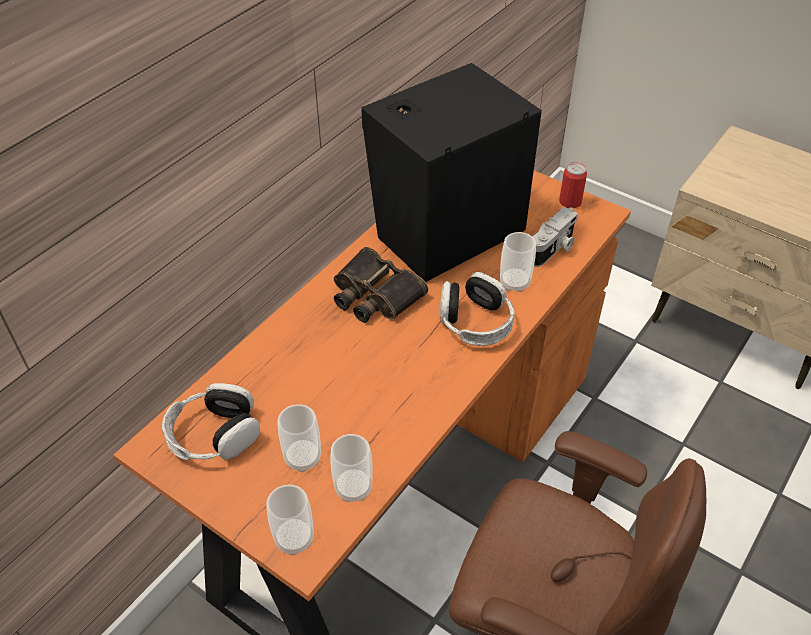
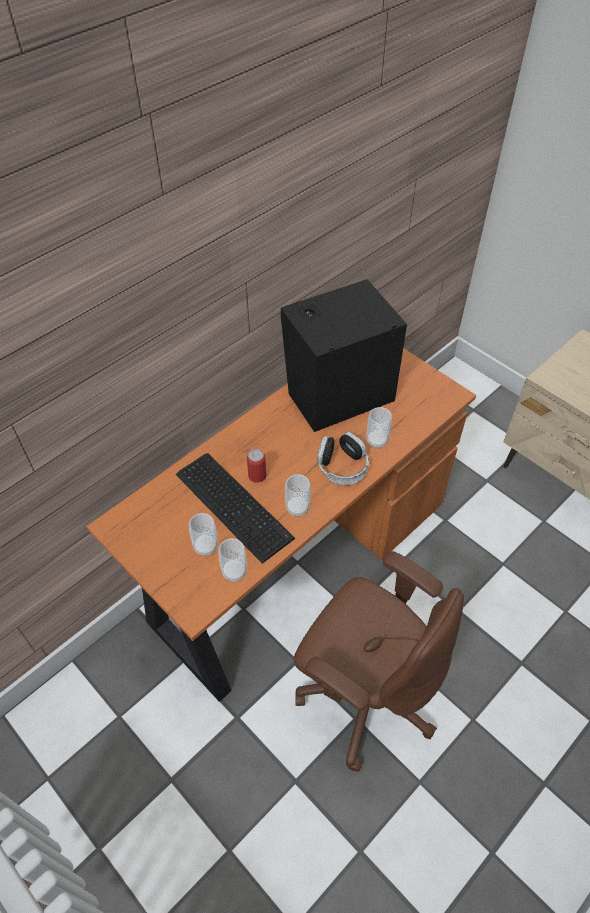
camera: 10 degrees right, 5 degrees up
headphones [162,383,260,460] -> none
cup [266,485,314,555] -> cup moved to [285,474,311,517]
binoculars [334,247,428,323] -> none
camera [533,207,578,267] -> none
can [559,162,587,208] -> can moved to [247,449,266,483]
none -> keyboard [176,453,295,564]

